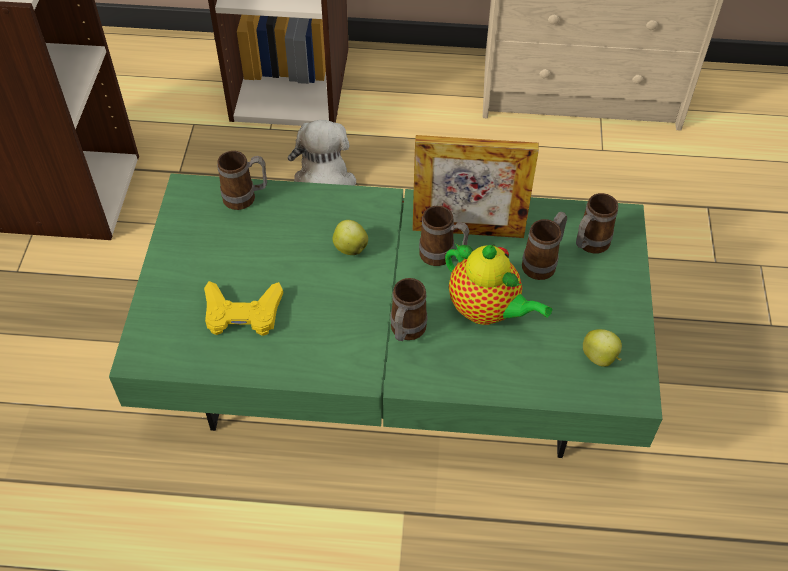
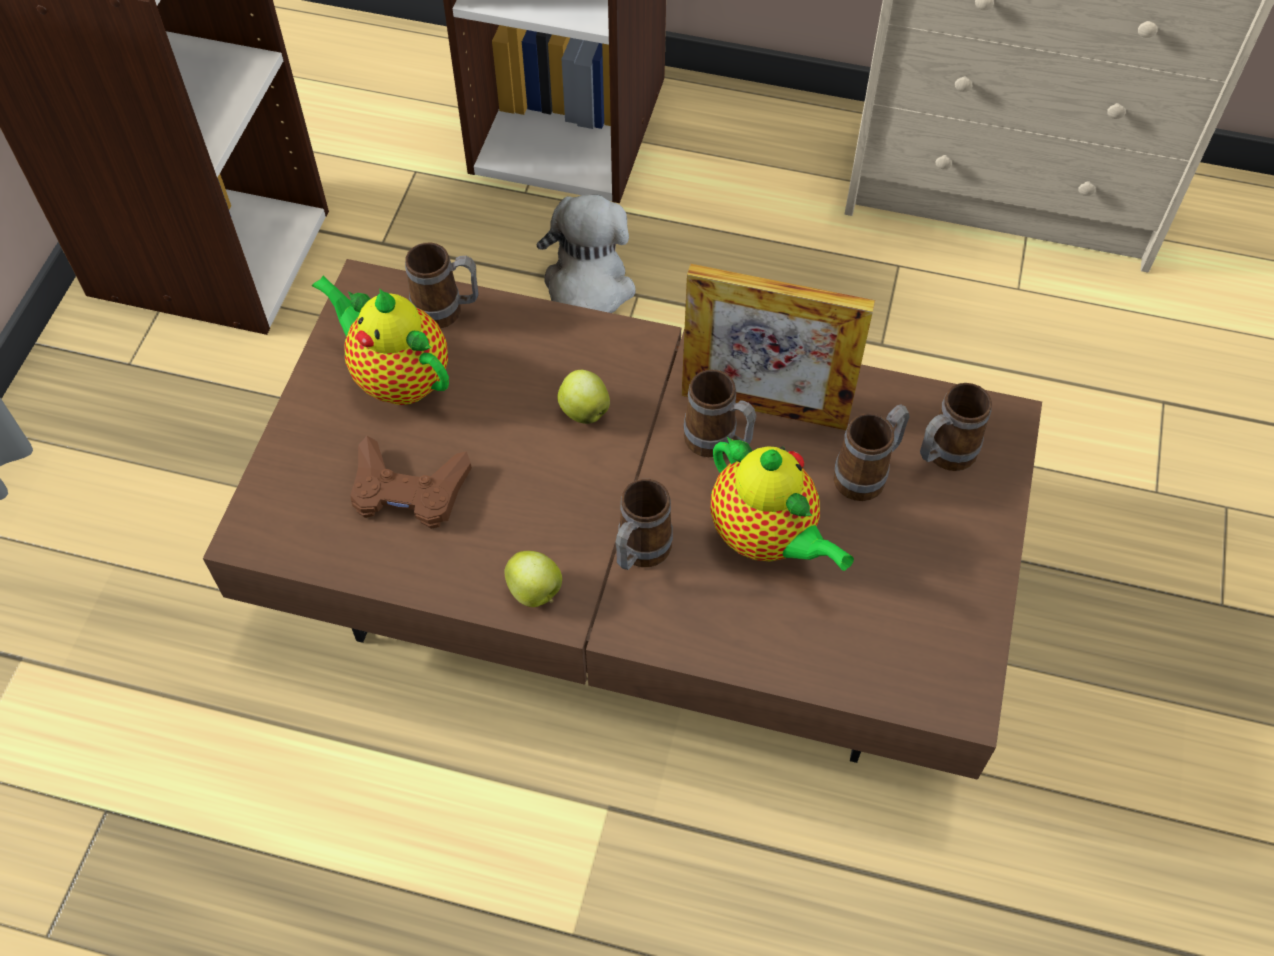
camera: 10 degrees right, 5 degrees up
green coffee table [109,174,662,458] -> brown coffee table [203,259,1042,780]
yellow game controller [204,281,283,336] -> brown game controller [350,436,472,529]
apple [583,329,622,367] -> apple moved to [504,551,562,607]
none -> teapot [312,276,449,405]

